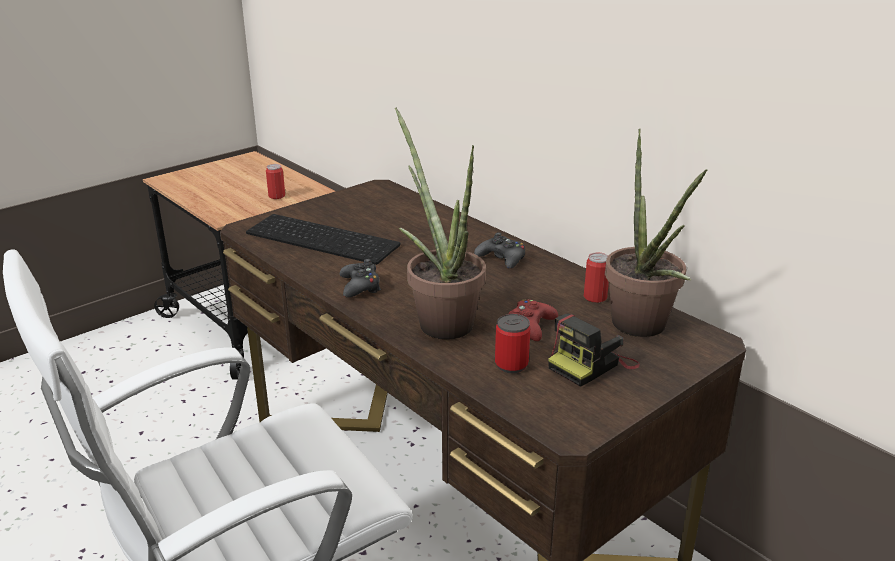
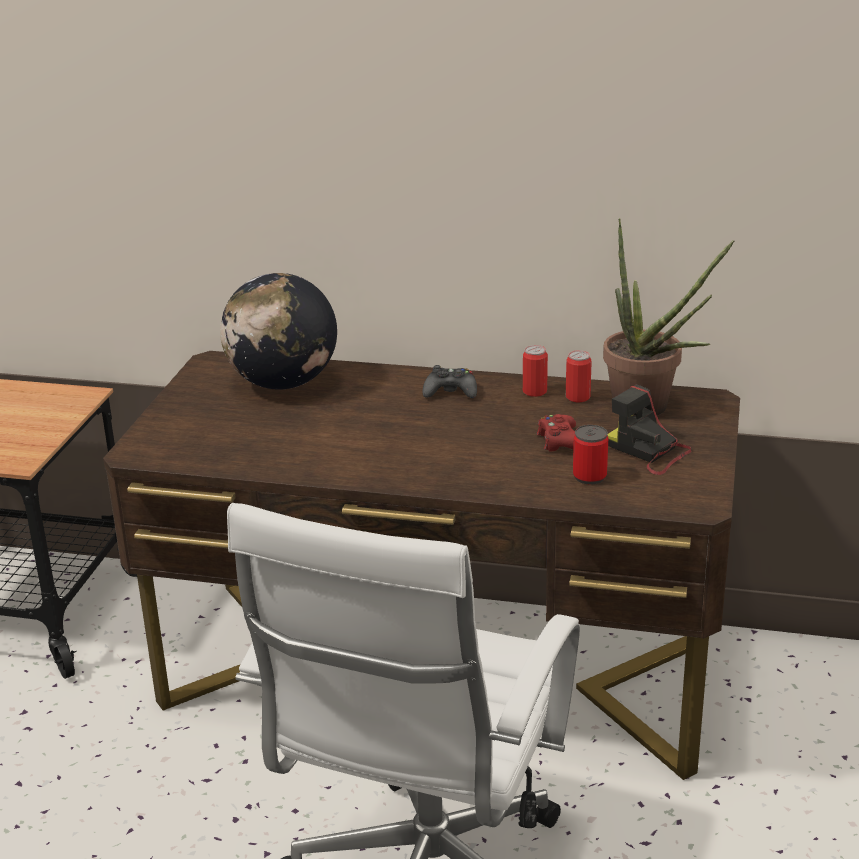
camera: 35 degrees left, 0 degrees up
keyboard [246,214,400,265] -> none
can [266,164,285,199] -> can moved to [523,345,548,397]
black game controller [340,259,381,298] -> none
potted plant [395,108,486,340] -> none
camera [548,314,640,387] -> camera turned 120 degrees clockwise [608,384,692,475]
none -> globe [220,273,337,390]

